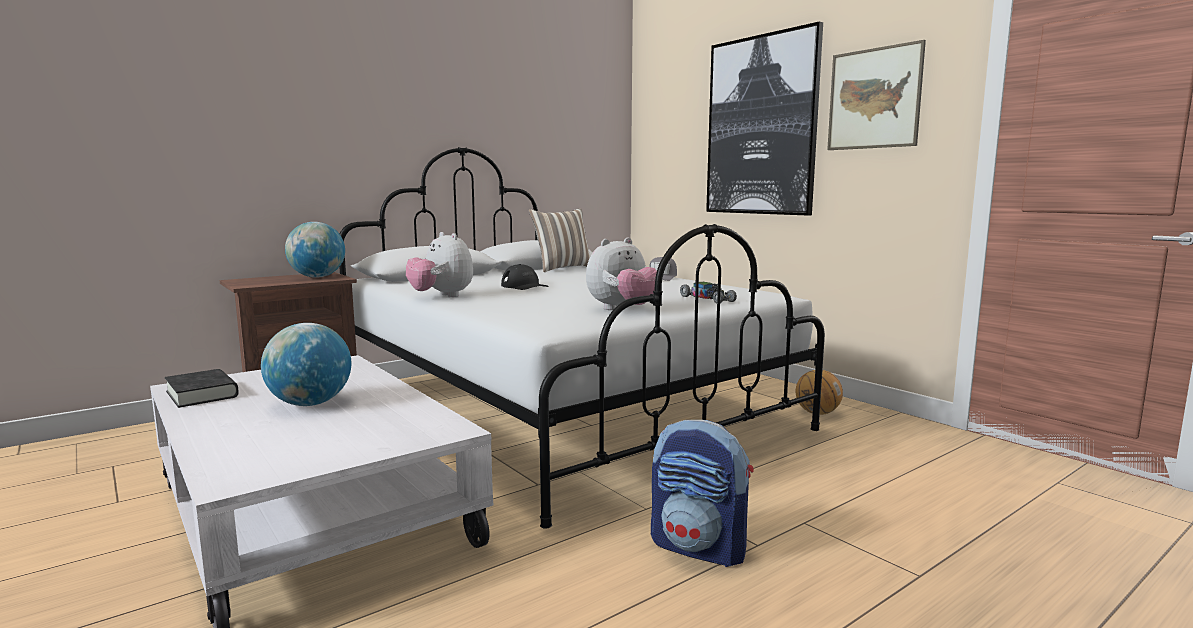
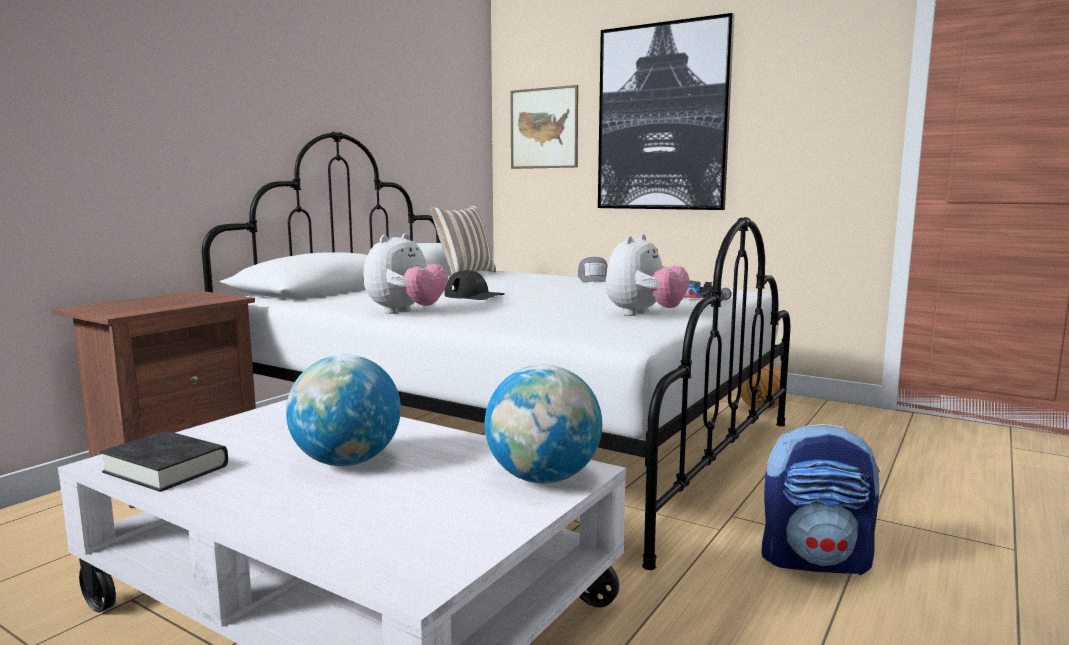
camera: 20 degrees left, 0 degrees up
globe [285,222,345,278] -> globe moved to [485,365,602,484]
plush toy [406,232,473,297] -> plush toy turned 90 degrees counterclockwise [363,233,448,314]
picture [827,40,926,150] -> picture moved to [510,85,578,169]

